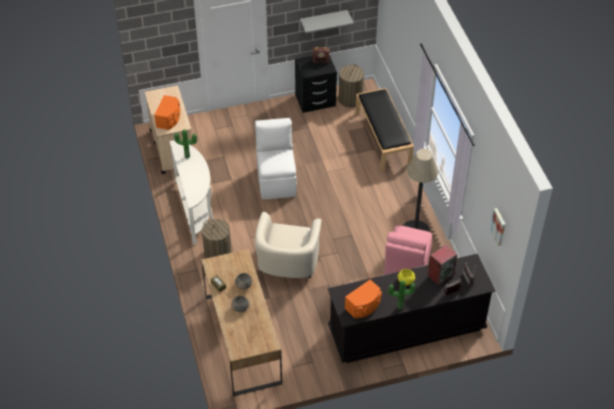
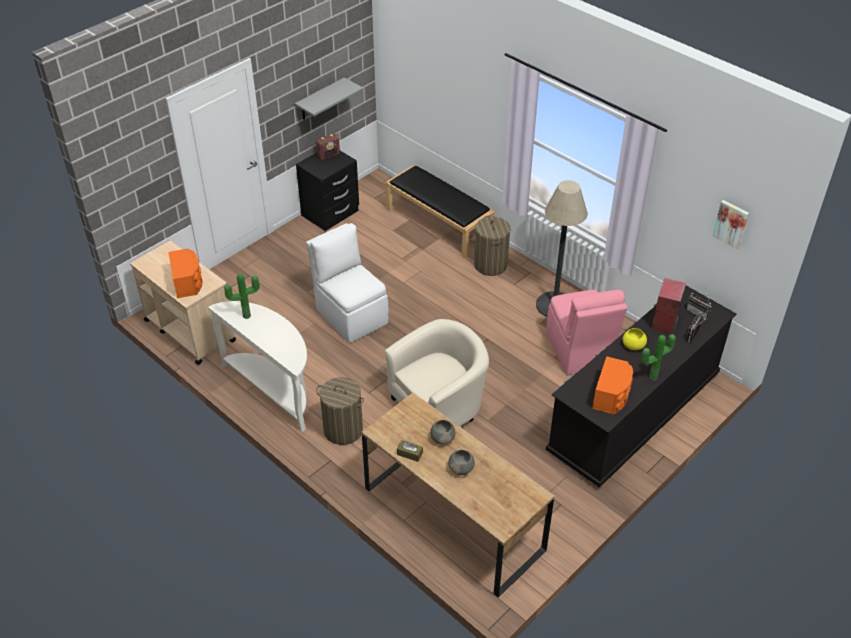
camera: 30 degrees left, 5 degrees down
beige armchair [255,212,322,278] -> beige armchair turned 105 degrees counterclockwise [385,319,489,426]
laundry basket [339,64,364,108] -> laundry basket moved to [474,216,511,276]

